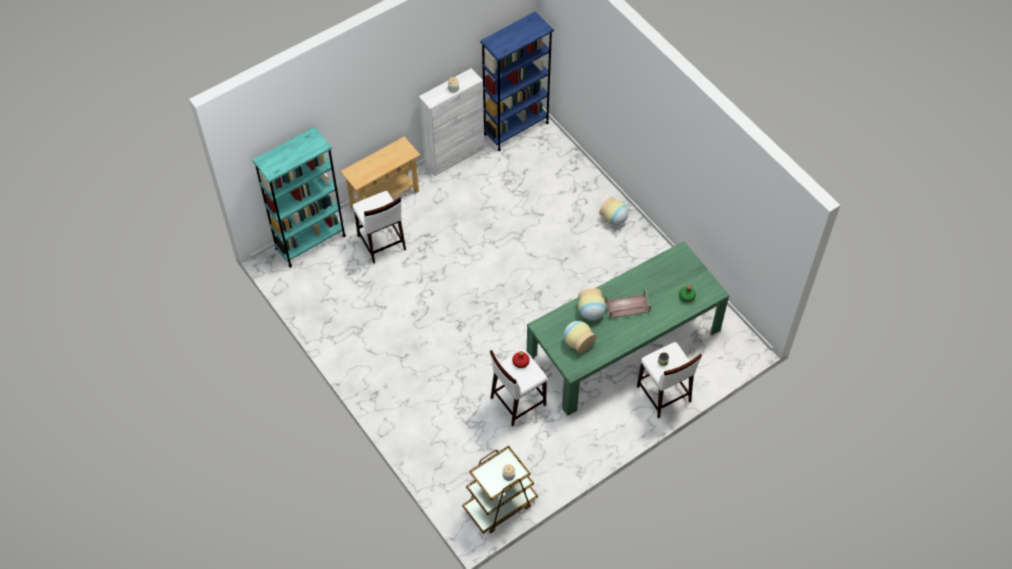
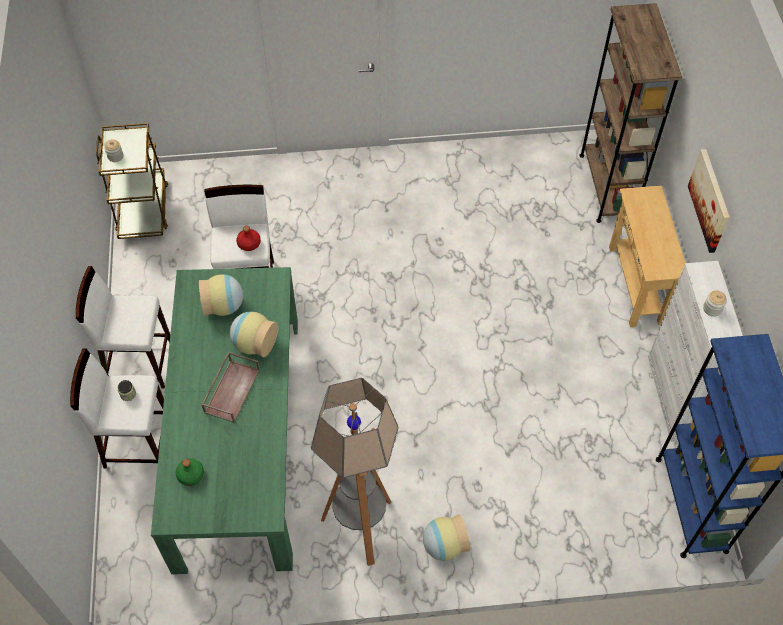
camera: 120 degrees right, 0 degrees up
turquoise bookcase [252,127,346,268] -> brown bookcase [579,3,682,223]
white stool [353,191,406,264] -> white stool moved to [76,266,170,389]
none -> floor lamp [311,378,399,566]
none -> picture [688,149,730,253]

